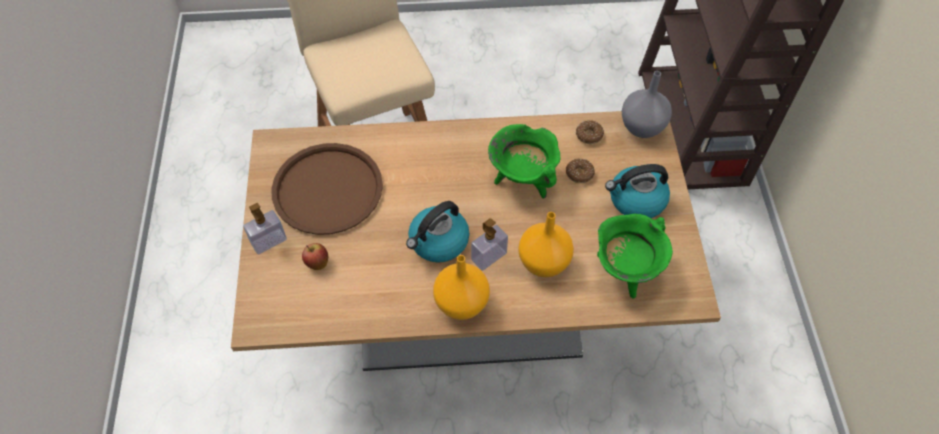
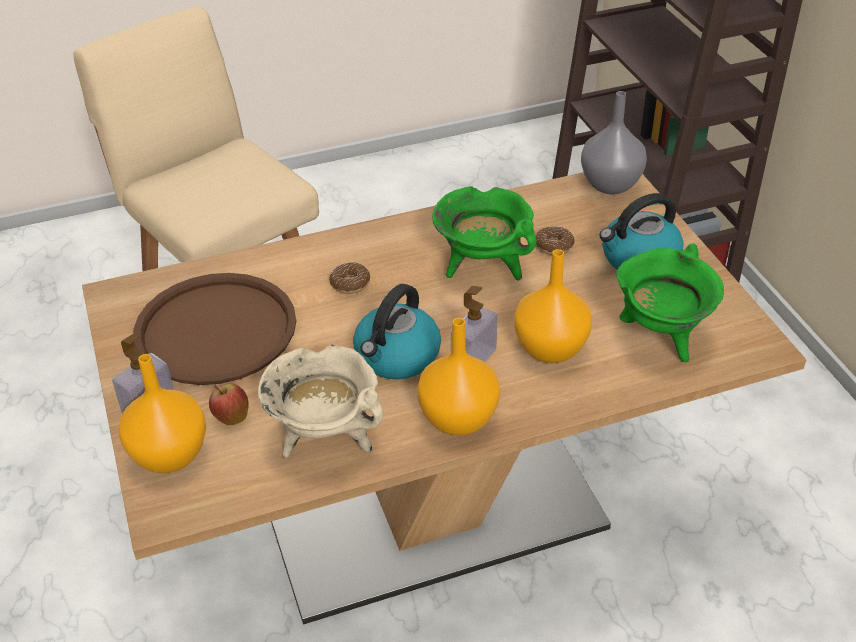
camera: 15 degrees left, 15 degrees down
donut [576,120,604,144] -> donut moved to [329,262,370,294]
none -> orange vase [119,354,206,473]
none -> beige cooking pot [258,345,384,458]

